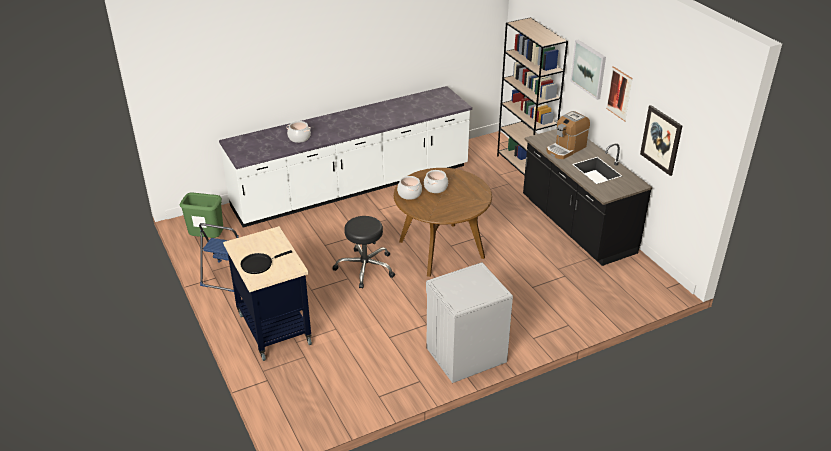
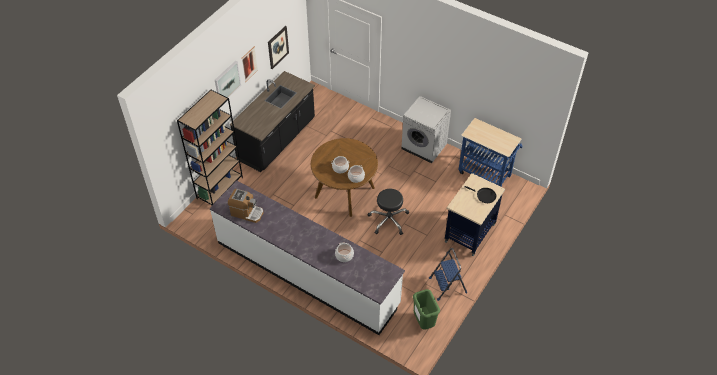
camera: 120 degrees left, 15 degrees up
coffee machine [546,111,590,159] -> coffee machine moved to [228,189,264,223]
none -> blue cart [458,118,523,187]

